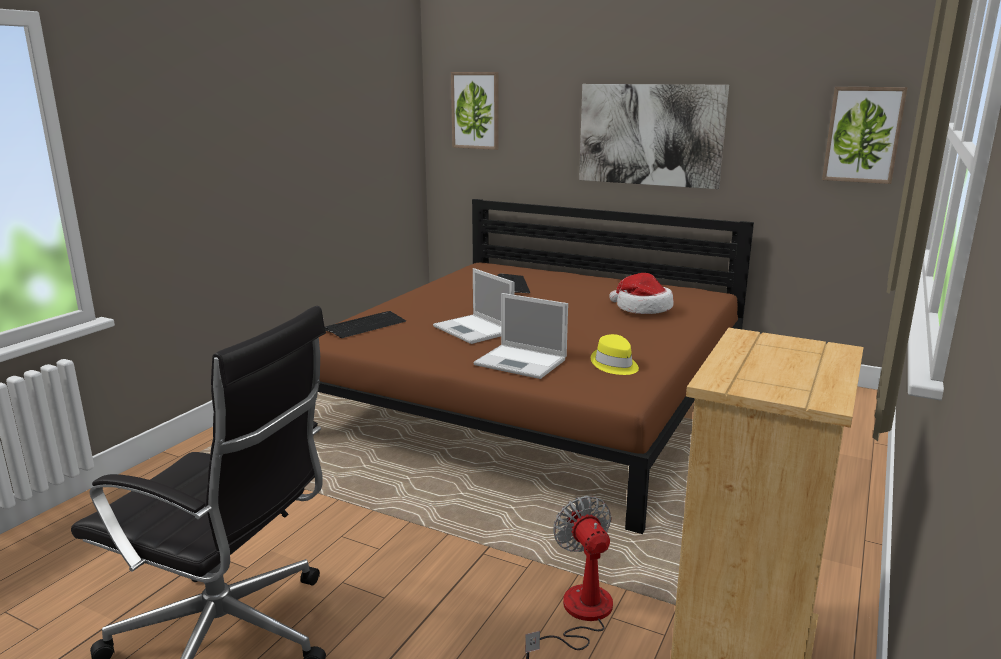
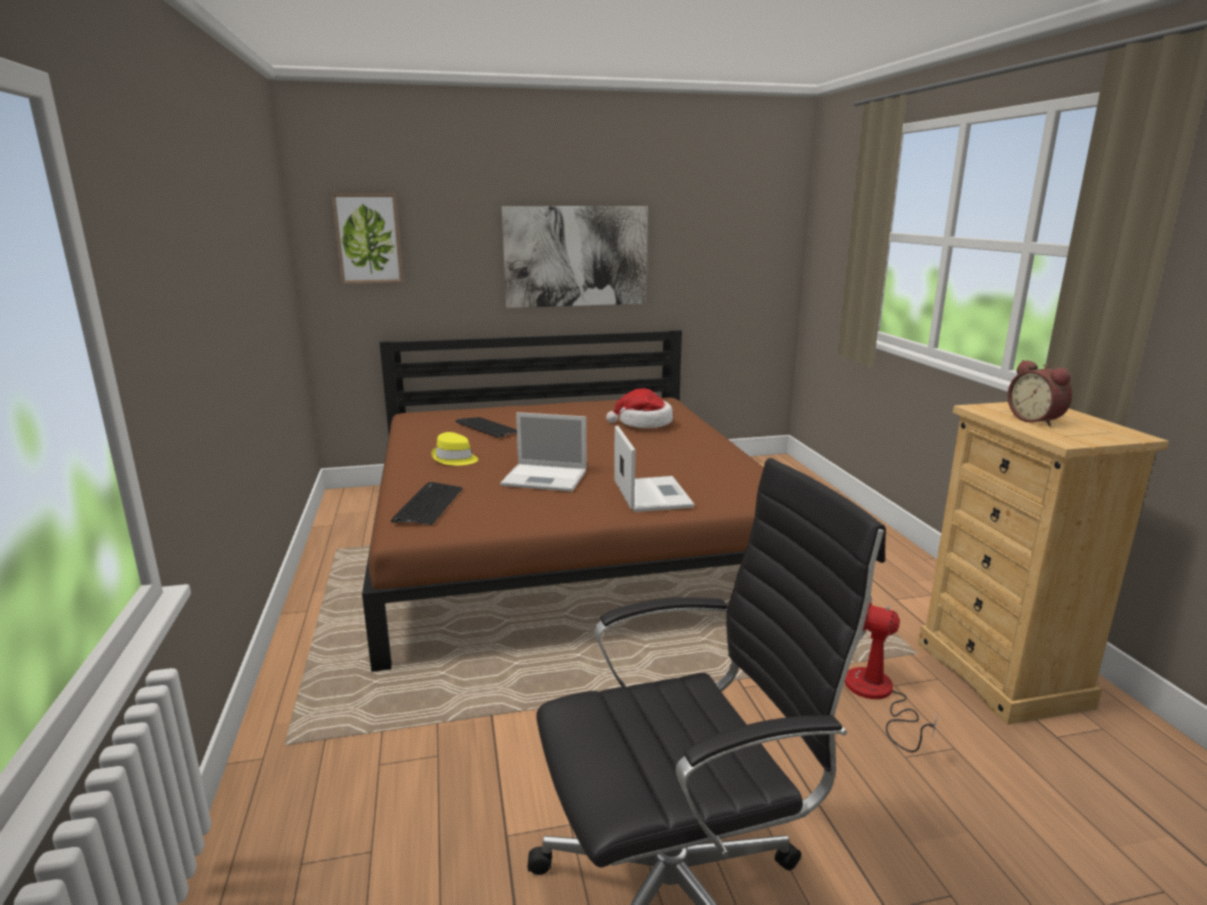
camera: 40 degrees left, 0 degrees up
laptop [473,293,568,379] -> laptop turned 90 degrees counterclockwise [614,426,695,512]
yellow hat [591,334,639,375] -> yellow hat moved to [431,432,478,466]
picture [822,87,908,184] -> none
none -> alarm clock [1008,360,1072,426]

